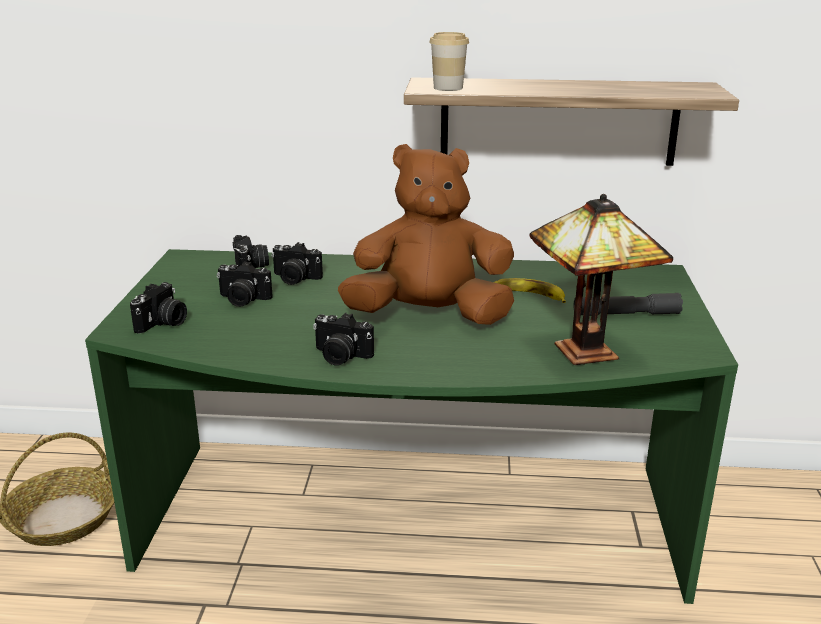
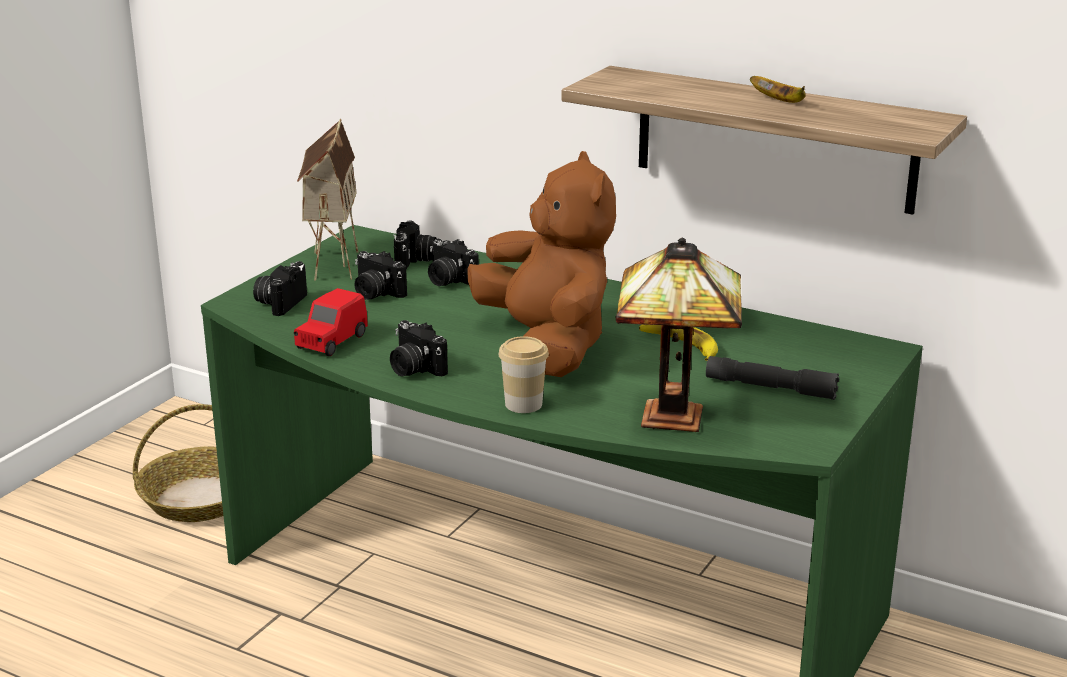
camera: 25 degrees right, 0 degrees up
camera [130,282,187,334] -> camera turned 150 degrees clockwise [253,261,307,316]
brown plush toy [338,144,514,325] -> brown plush toy turned 45 degrees clockwise [468,151,616,377]
cup [429,32,469,91] -> cup moved to [498,336,549,413]
none -> red toy car [294,288,368,356]
none -> toy house [297,118,358,280]
none -> banana [750,76,805,103]

